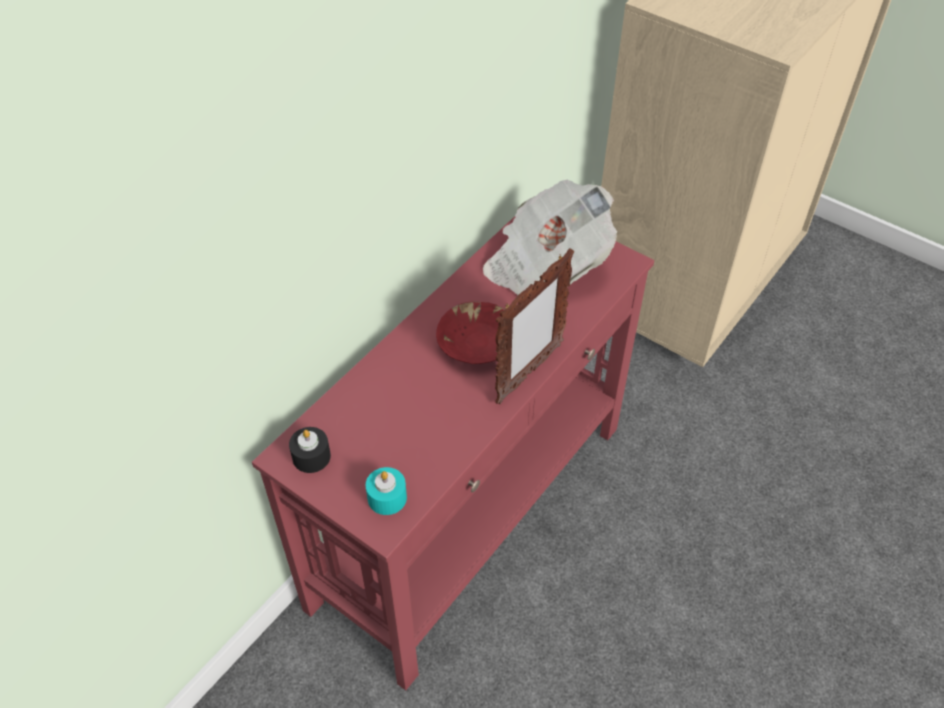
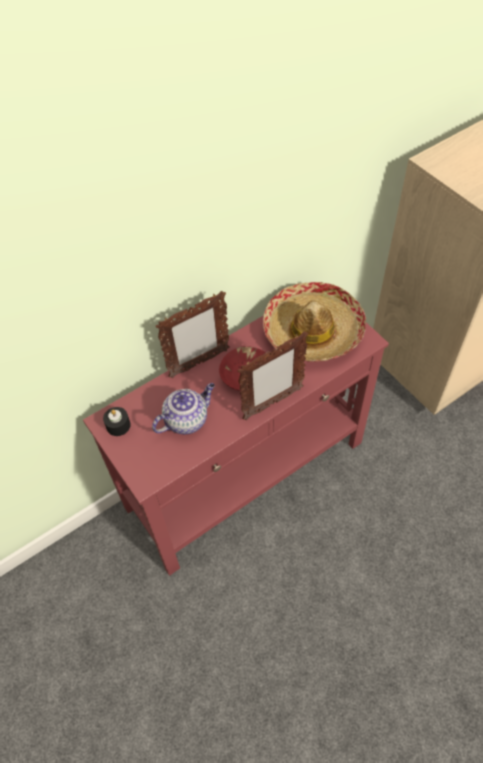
camera: 20 degrees right, 5 degrees up
turquoise candle [366,467,407,515] -> none
newspaper [483,180,617,296] -> hat [263,282,366,362]
none -> teapot [152,383,215,434]
none -> picture frame [156,291,230,378]

